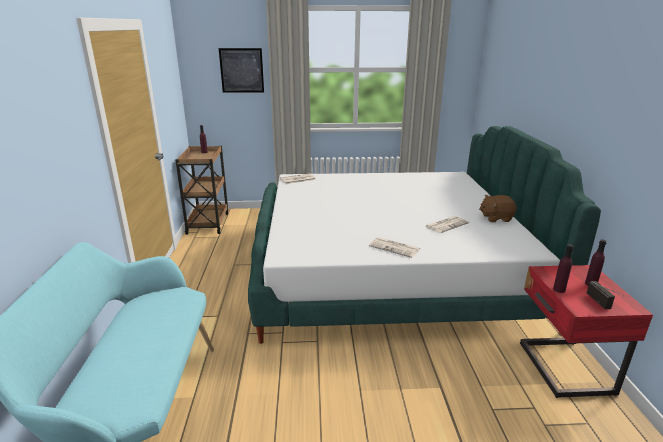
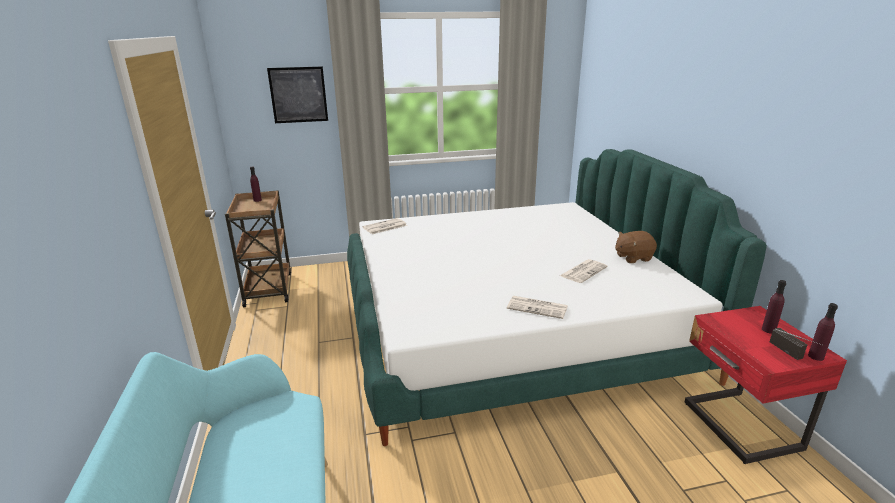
camera: 10 degrees left, 0 degrees up
purple bottle [553,244,574,293] -> purple bottle moved to [808,303,838,361]

